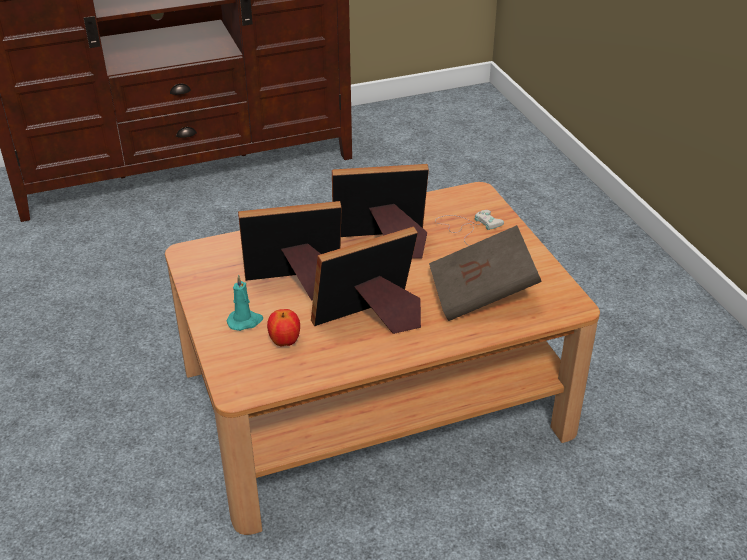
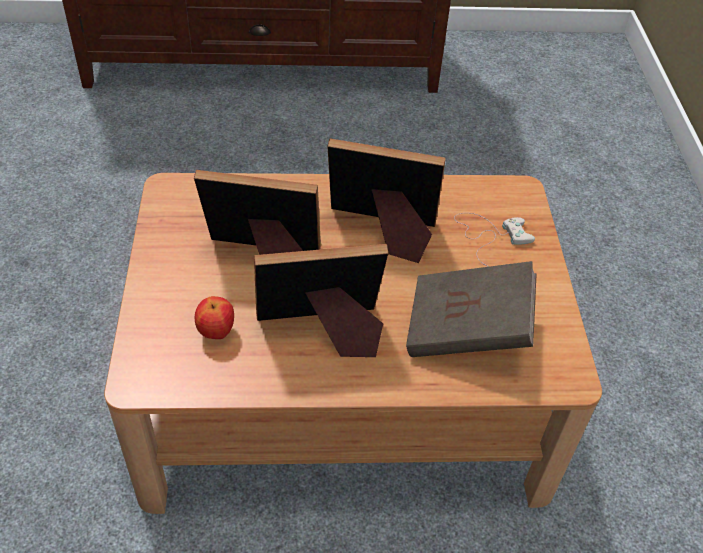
camera: 15 degrees right, 10 degrees up
turquoise candle [227,275,263,331] -> none

